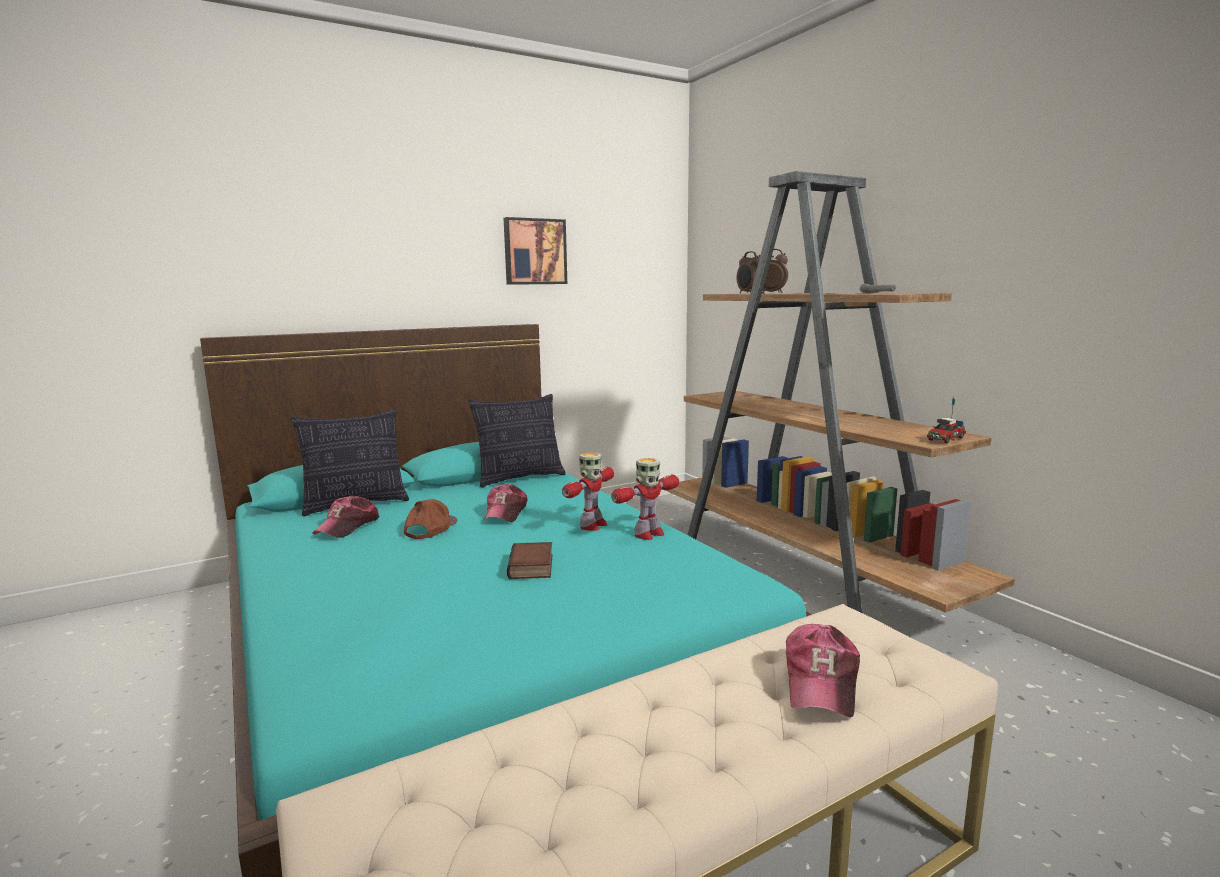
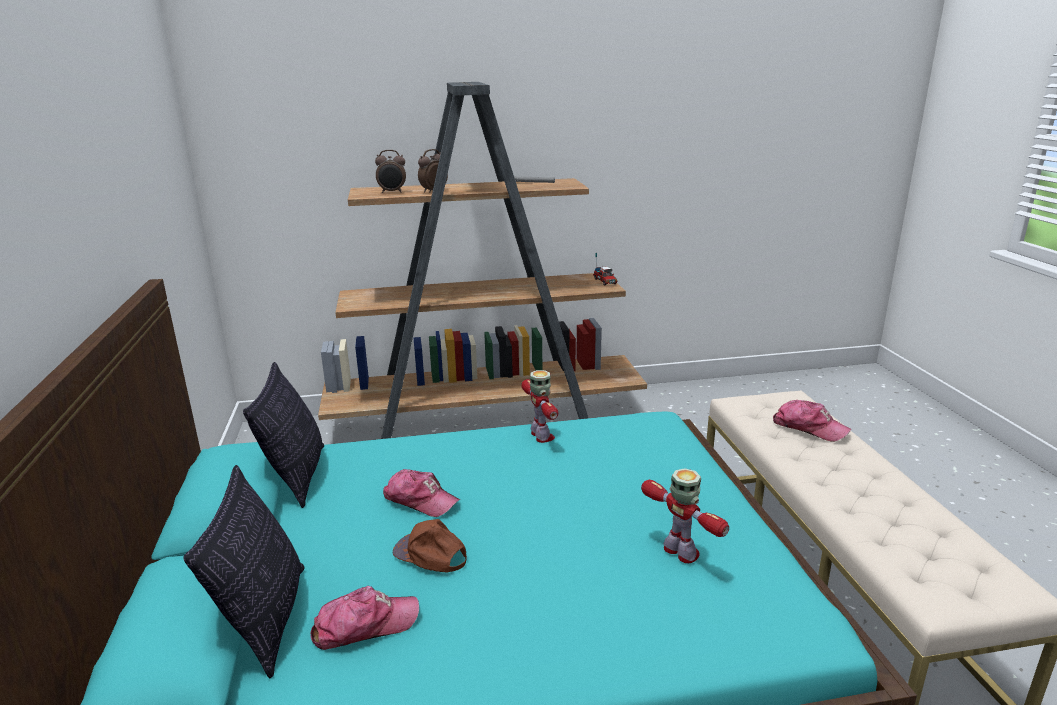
camera: 70 degrees left, 10 degrees up
cap [313,496,380,538] -> cap turned 60 degrees counterclockwise [310,586,419,650]
picture [504,217,567,285] -> none
book [507,542,553,579] -> none
toy robot [562,452,614,531] -> toy robot moved to [641,468,729,563]

